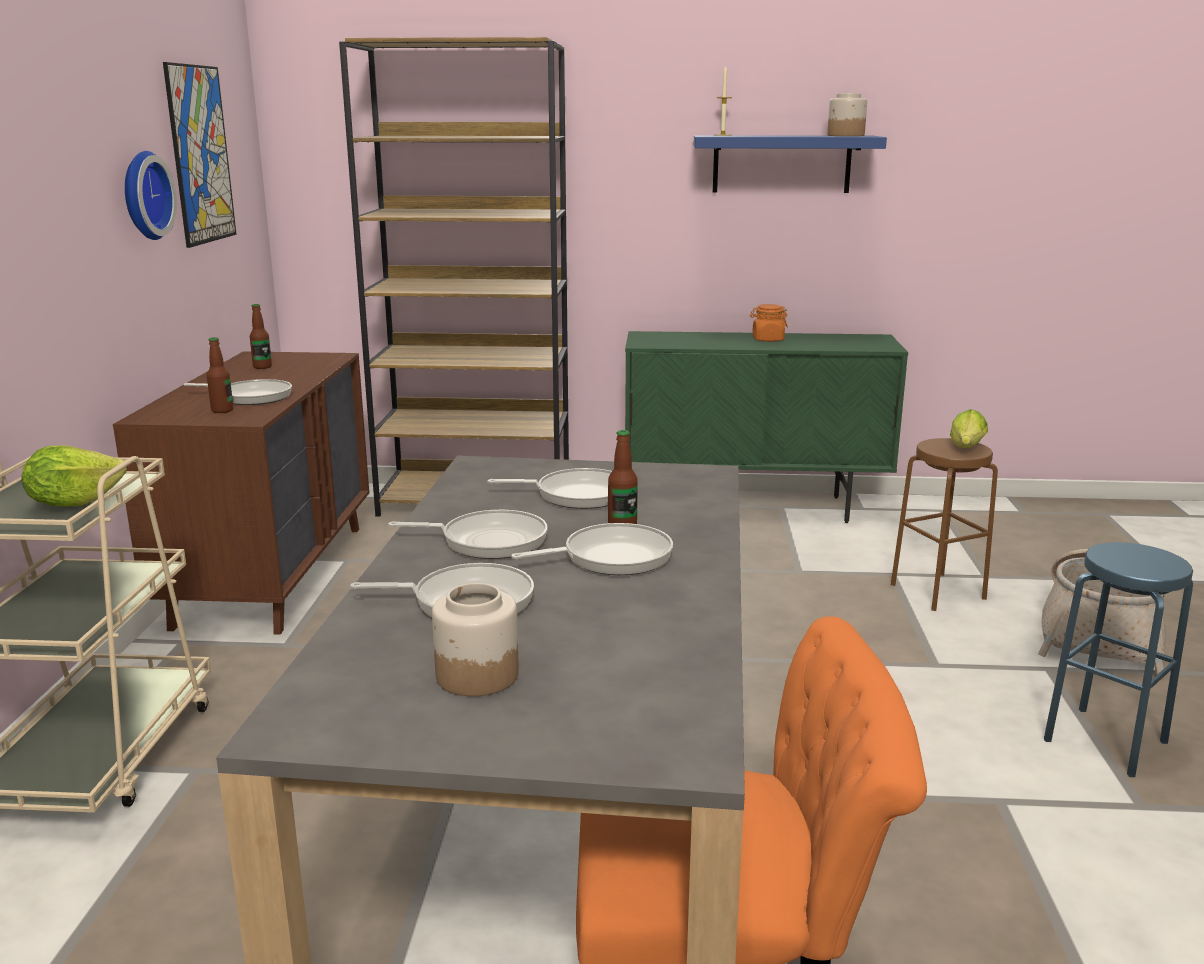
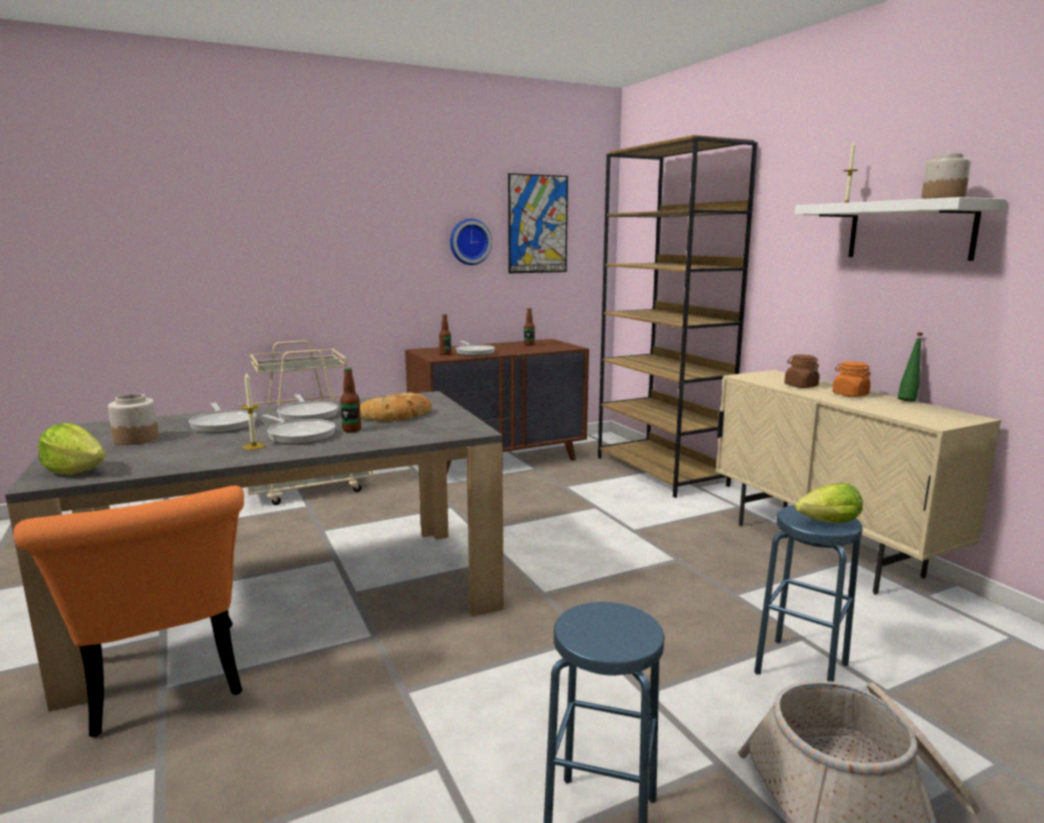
camera: 60 degrees right, 5 degrees down
lettuce [21,445,127,506] -> lettuce moved to [38,423,106,475]
frying pan [488,468,612,509] -> bread [360,393,432,422]
green cabinet [625,331,908,523] -> beige cabinet [716,370,1001,595]
blue shelf [694,135,887,193] -> white shelf [795,197,1007,261]
brown stool [891,438,998,611] -> blue stool [754,505,863,682]
none -> candle [241,371,265,450]
none -> brown jar [784,354,820,388]
none -> green bottle [897,333,923,402]

